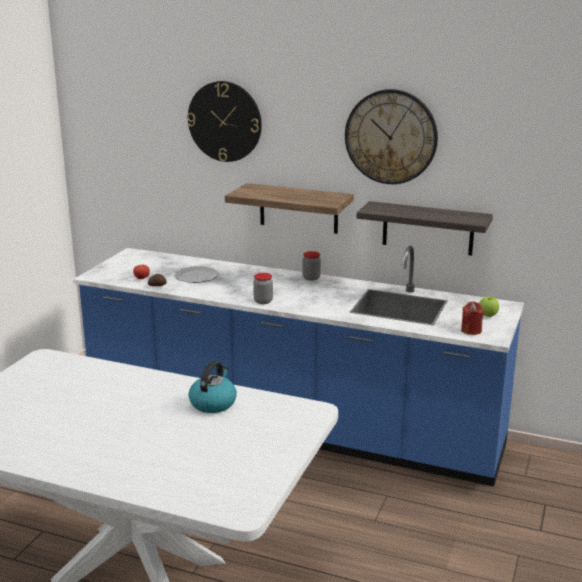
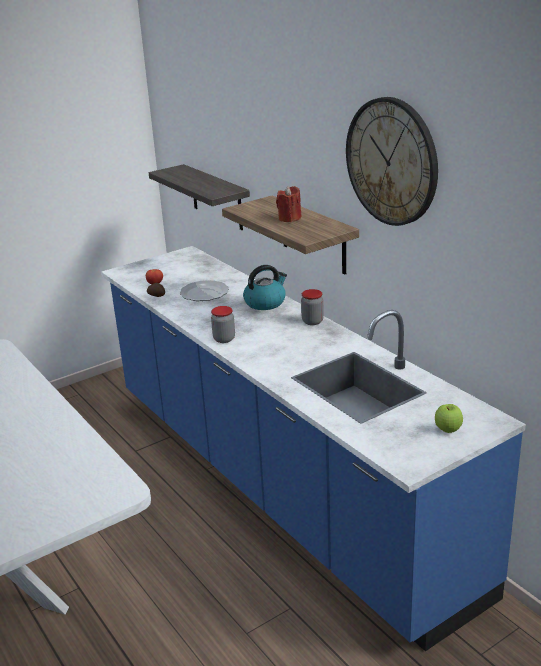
camera: 35 degrees right, 5 degrees up
wall clock [187,81,262,162] -> none
kettle [188,361,237,413] -> kettle moved to [243,265,287,310]
shelf [357,201,493,256] -> shelf moved to [149,164,250,230]
red candle [461,301,484,335] -> red candle moved to [276,186,301,222]

